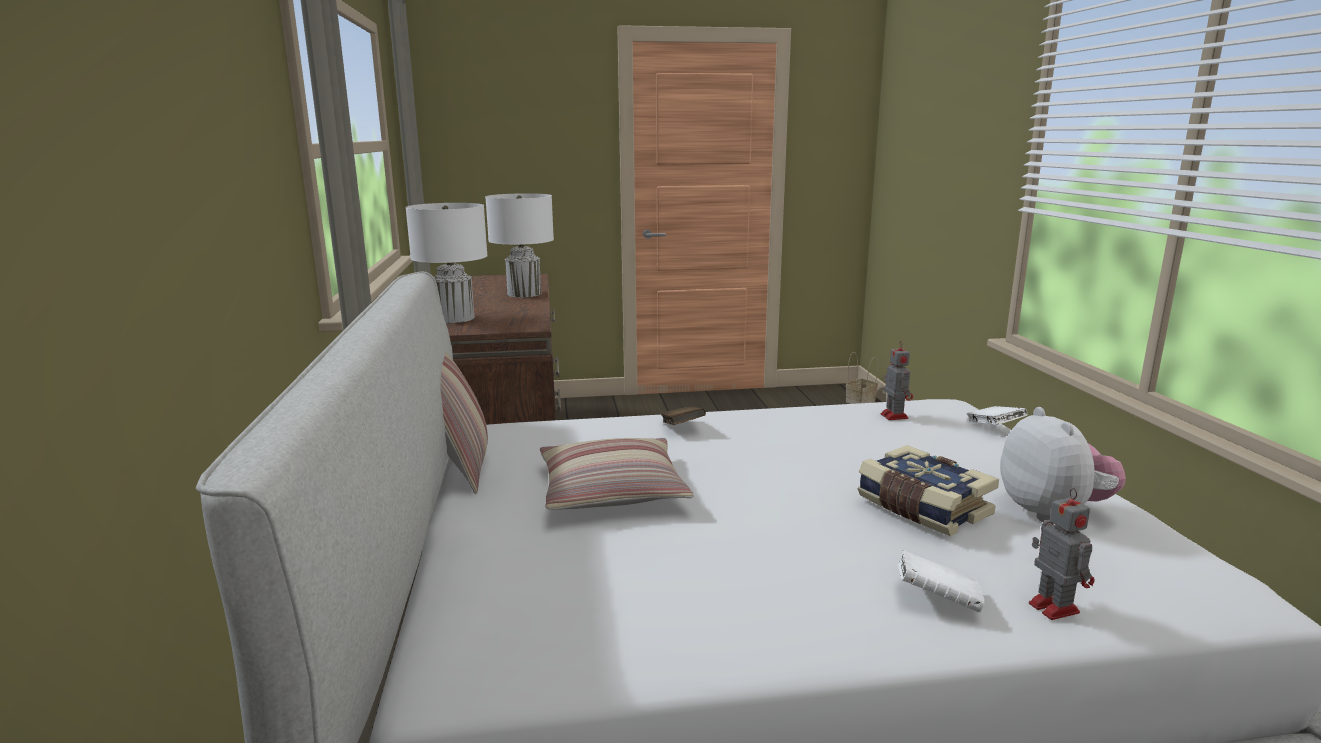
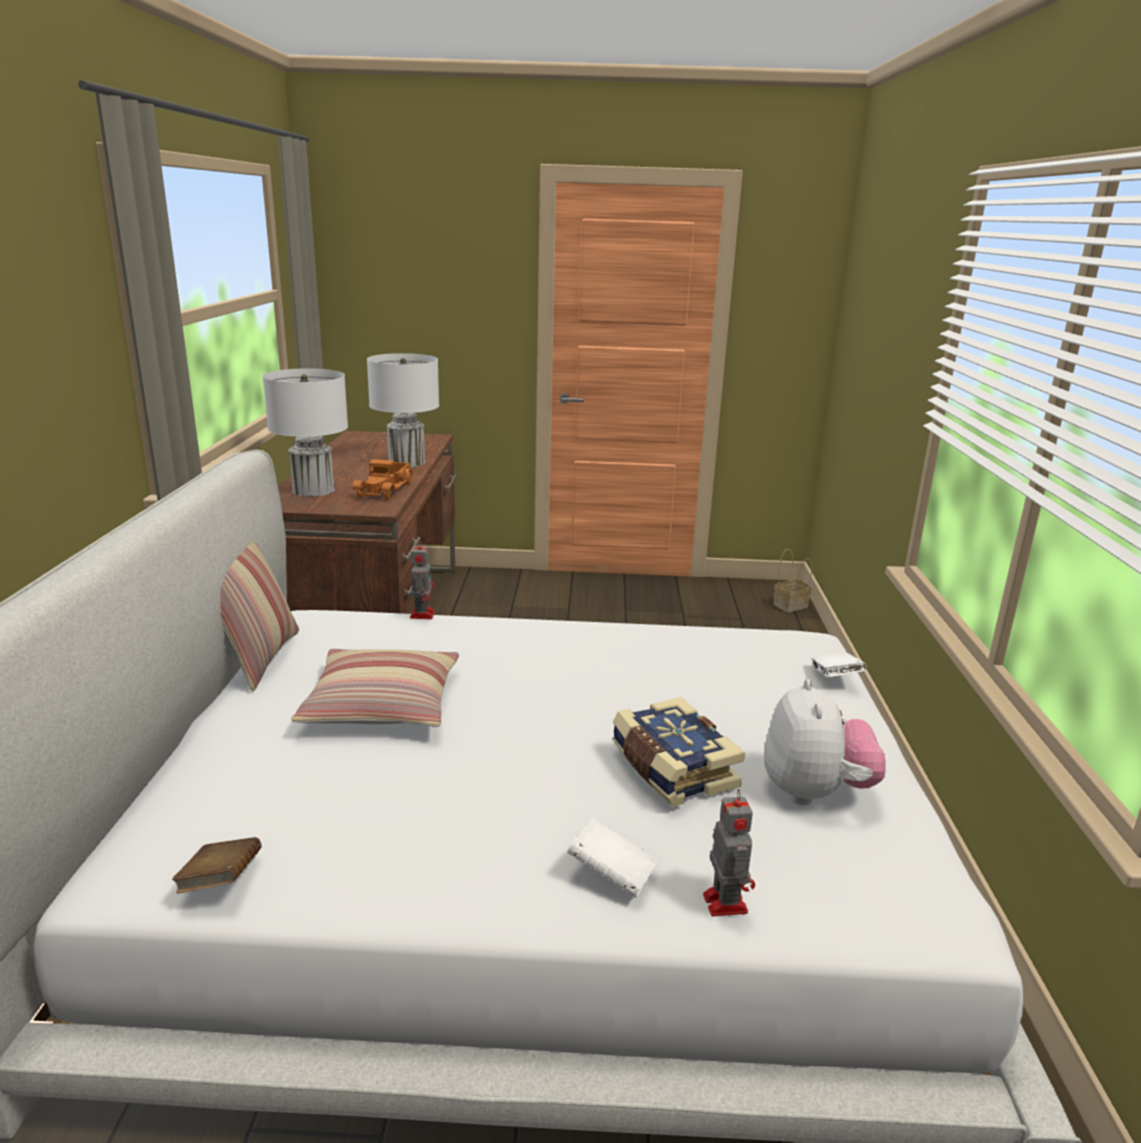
camera: 10 degrees right, 5 degrees up
brown book [661,406,706,425] -> brown book moved to [172,837,262,893]
toy robot [881,341,913,420] -> toy robot moved to [410,539,435,619]
none -> toy truck [352,459,414,500]

